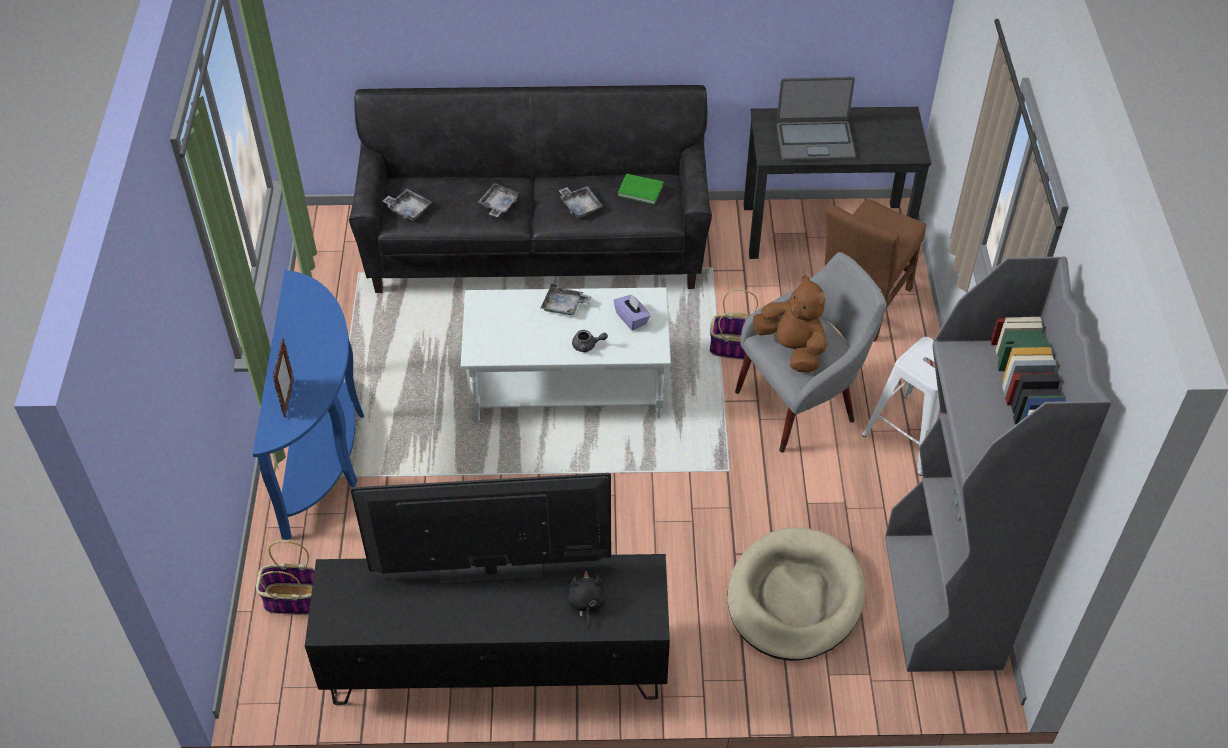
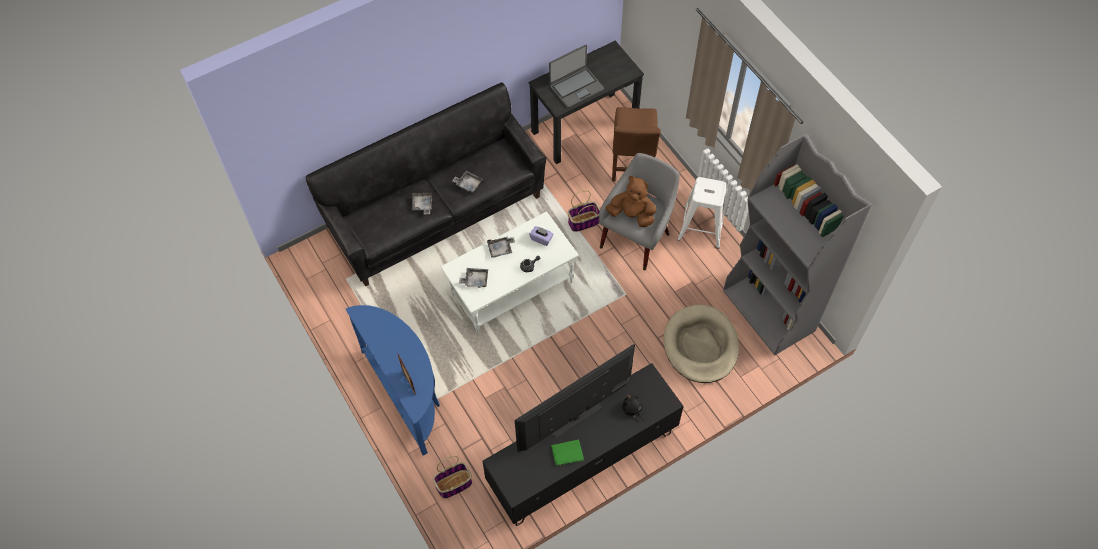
camera: 30 degrees left, 10 degrees up
grey tray [382,189,432,221] -> grey tray moved to [459,268,488,288]
green book [618,173,664,205] -> green book moved to [551,440,584,466]

